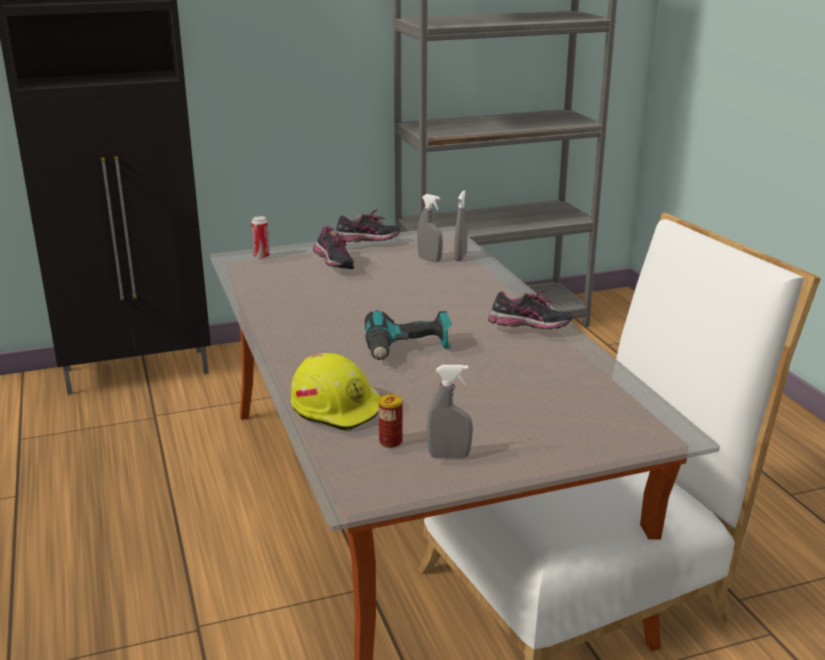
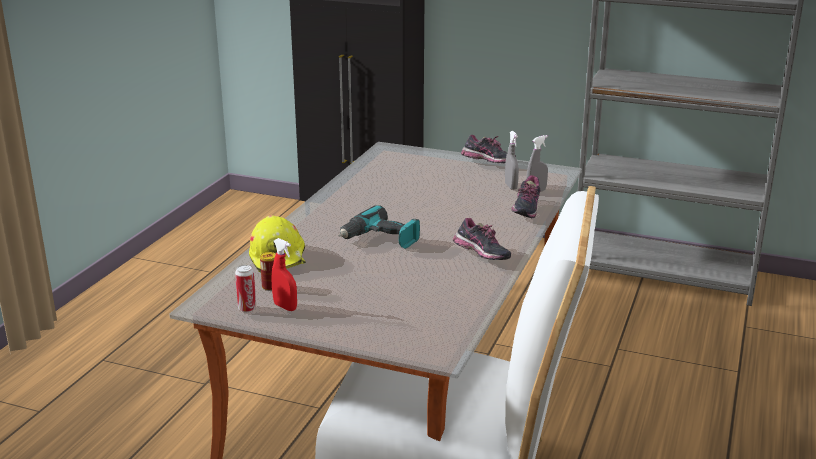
camera: 40 degrees right, 0 degrees up
can [251,216,270,259] -> can moved to [235,265,256,312]
shoe [313,226,354,269] -> shoe moved to [511,175,541,218]
grey spray bottle [427,365,473,458] -> red spray bottle [271,238,297,311]

